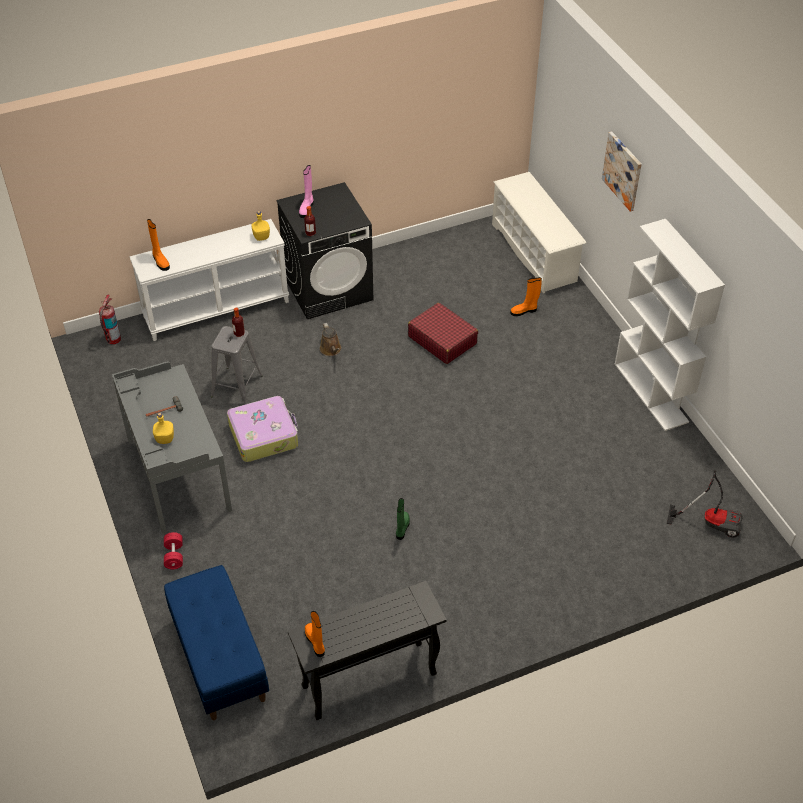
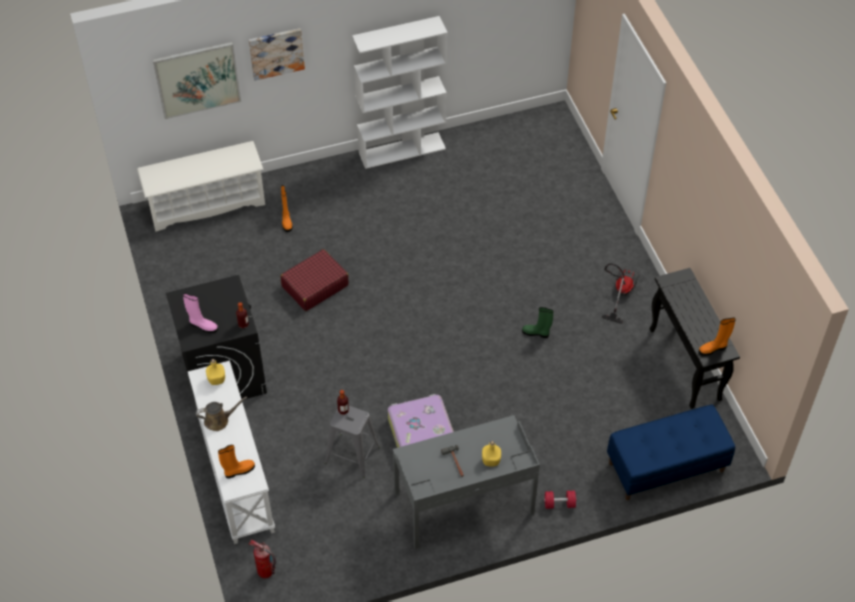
camera: 85 degrees left, 5 degrees up
brown watering can [320,323,341,356] -> brown watering can moved to [196,397,247,431]
vacuum cleaner [666,470,742,537] -> vacuum cleaner moved to [601,263,640,324]
none -> picture [153,42,241,119]

